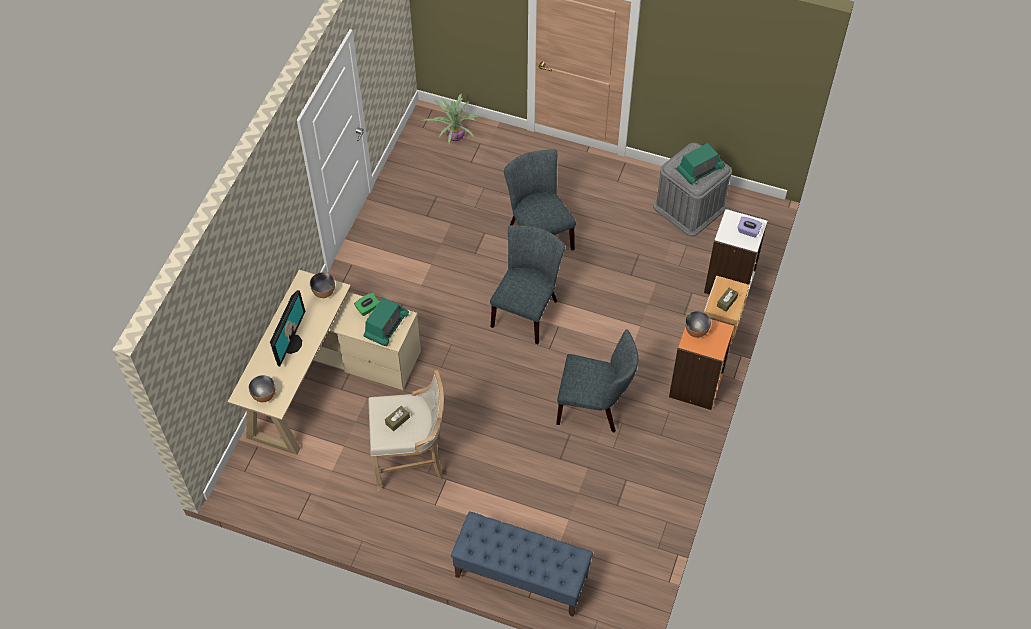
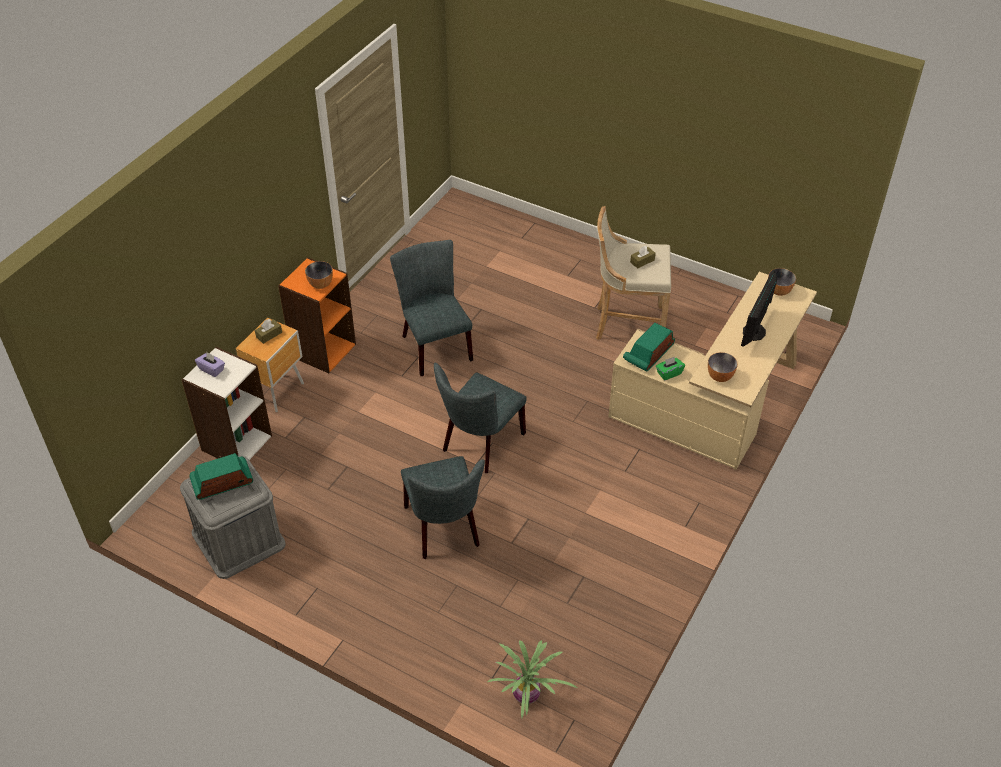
camera: 170 degrees left, 10 degrees down
blue bench [451,511,593,617] -> none
grey chair [556,329,638,433] -> grey chair turned 45 degrees clockwise [390,240,473,376]

